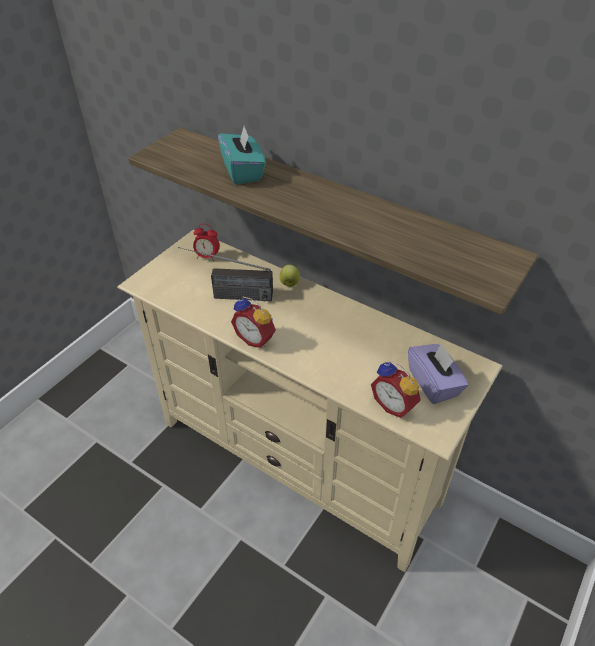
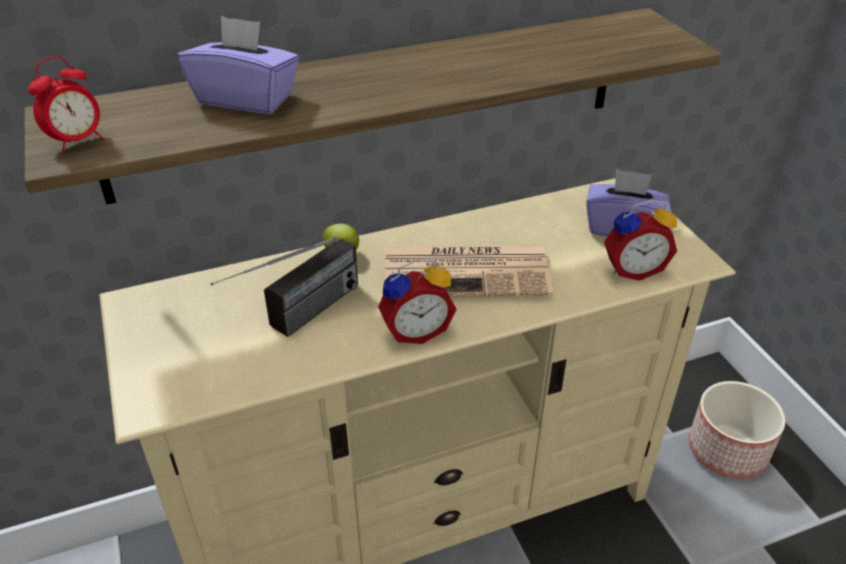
camera: 55 degrees left, 5 degrees down
alarm clock [193,224,220,262] -> alarm clock moved to [28,56,104,153]
turquoise tissue box [218,126,266,185] -> purple tissue box [178,16,299,114]
none -> newspaper [384,245,553,297]
none -> planter [689,381,786,479]

